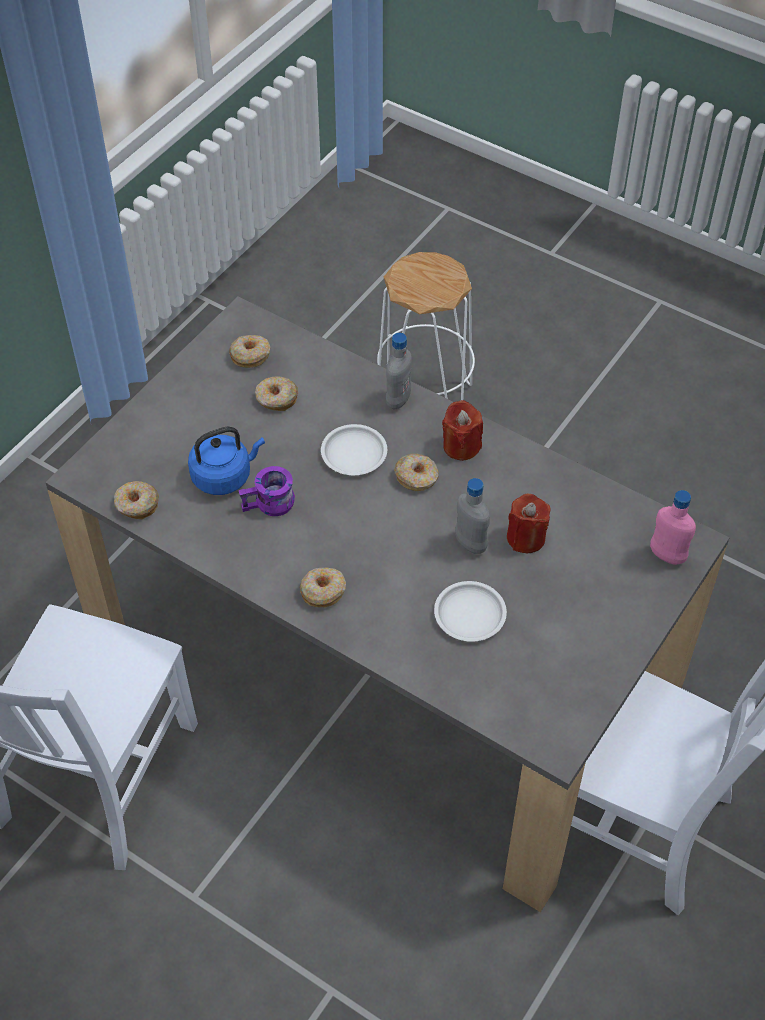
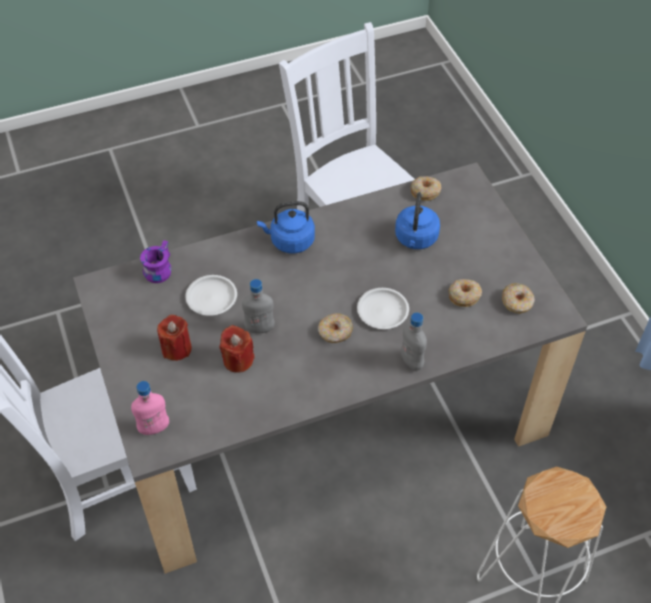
camera: 125 degrees right, 0 degrees up
purple mug [239,466,295,516] -> purple mug moved to [140,240,172,283]
donut [300,568,346,607] -> blue kettle [257,201,315,253]
red candle [442,400,483,461] -> red candle moved to [157,315,192,361]

